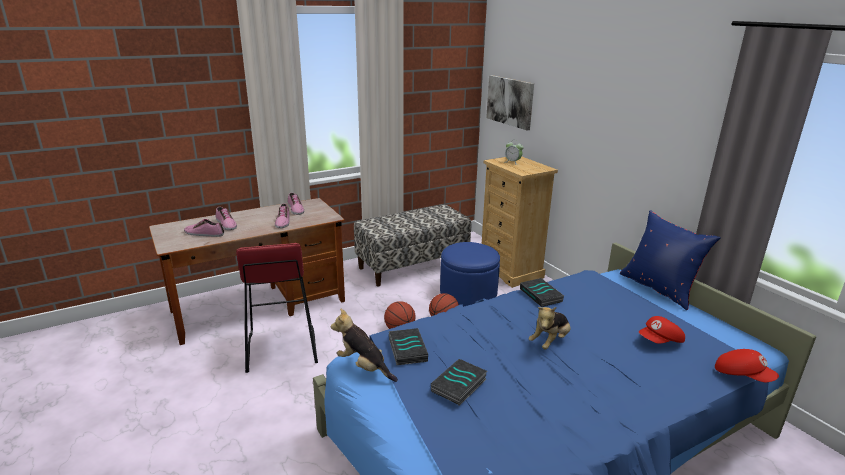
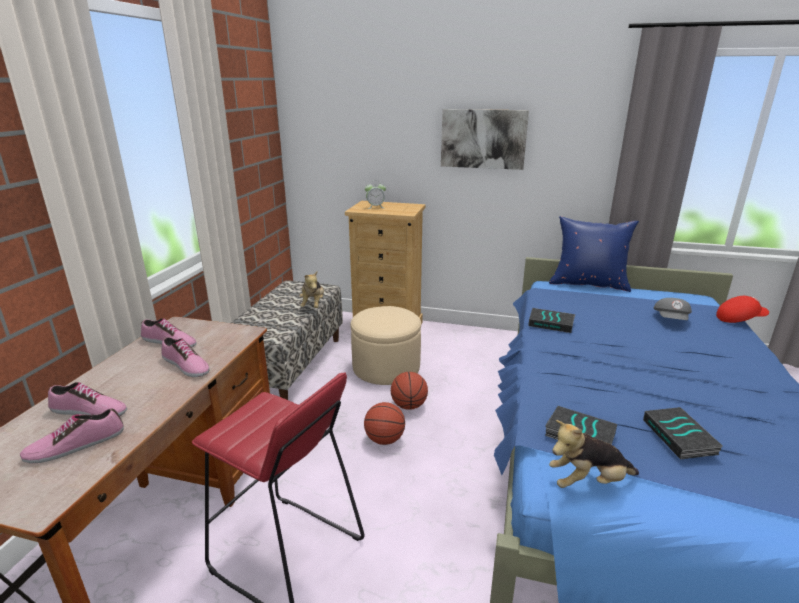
camera: 45 degrees left, 0 degrees up
blue ottoman [440,242,500,307] -> beige ottoman [351,306,421,385]
picture [486,75,534,130] -> picture moved to [441,109,529,170]
plush toy [528,307,571,350] -> plush toy moved to [299,271,324,308]
red cap [639,316,685,344] -> grey cap [654,298,692,320]

